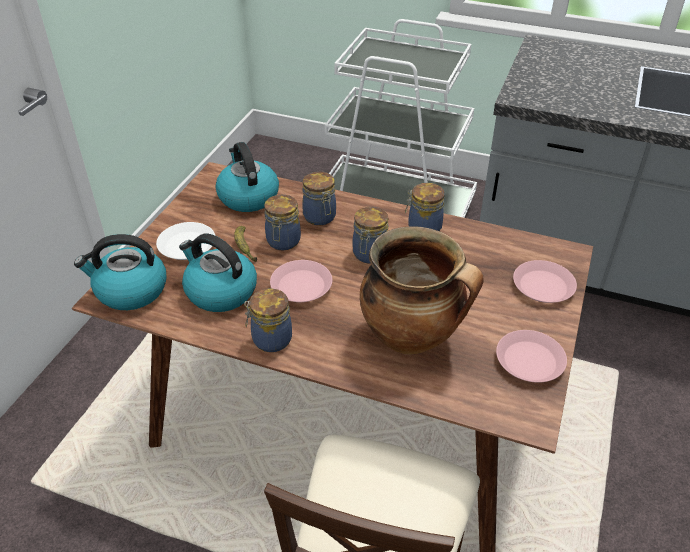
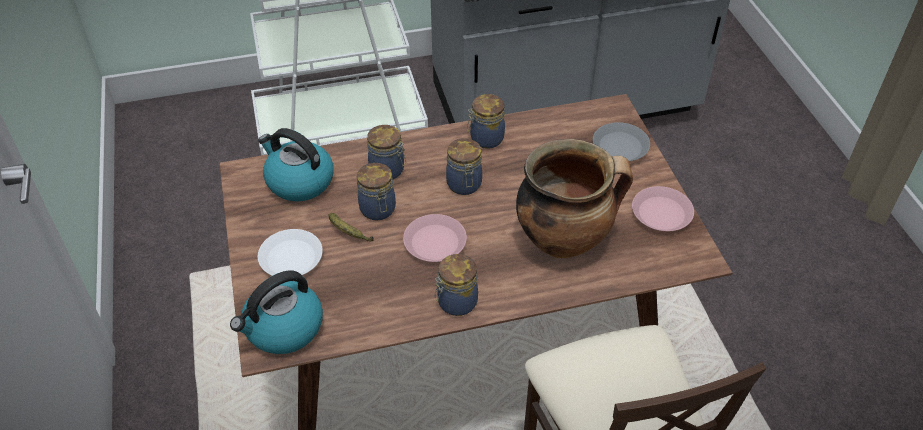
camera: 35 degrees left, 5 degrees up
kettle [179,233,257,312] -> none
pink plate [513,260,577,303] -> grey plate [593,122,650,161]

